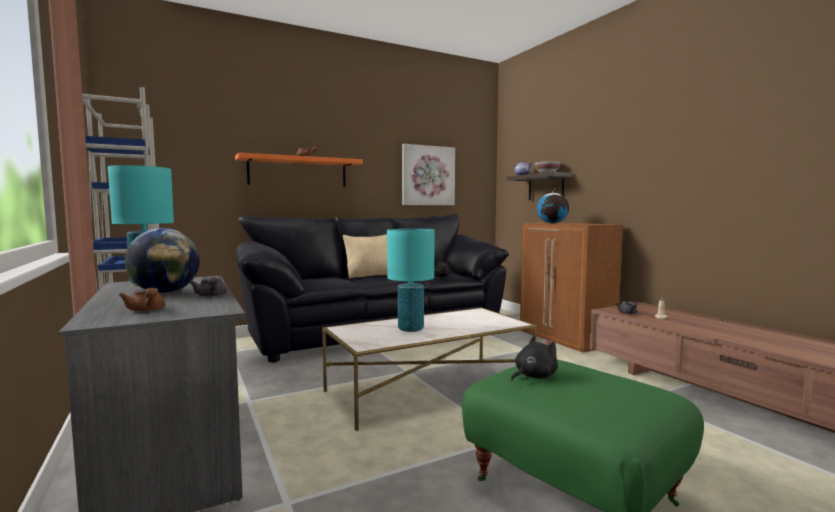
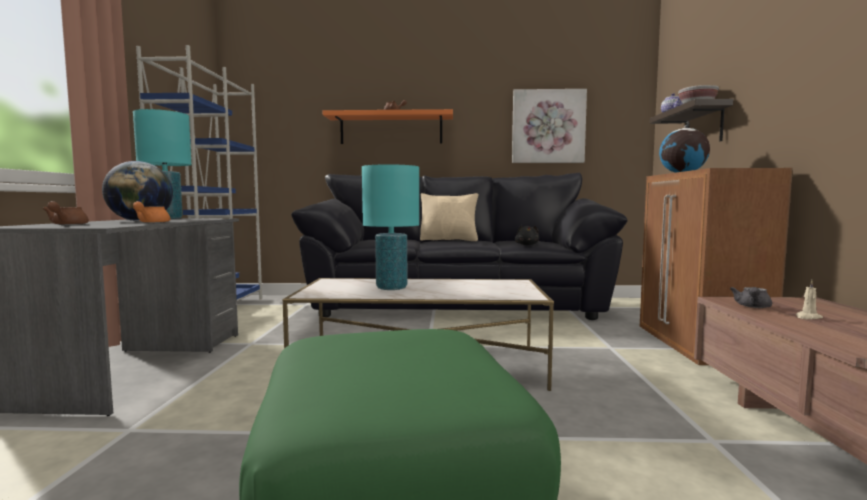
camera: 30 degrees right, 0 degrees up
grey teapot [189,277,227,297] -> orange teapot [133,201,170,223]
black plush toy [511,336,558,381] -> none

